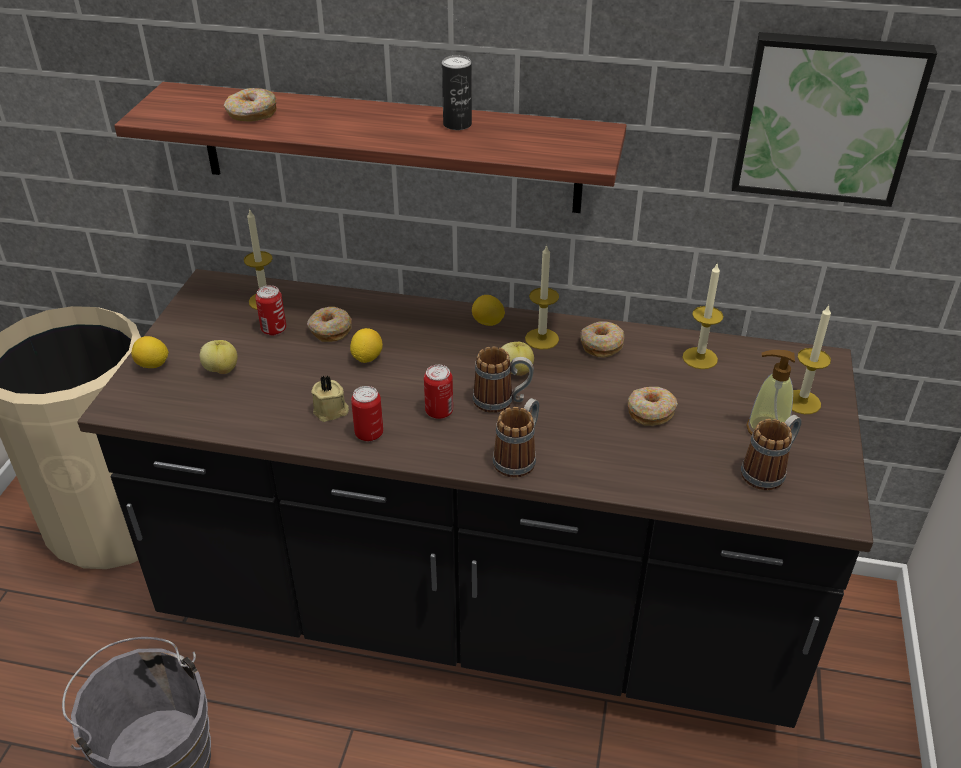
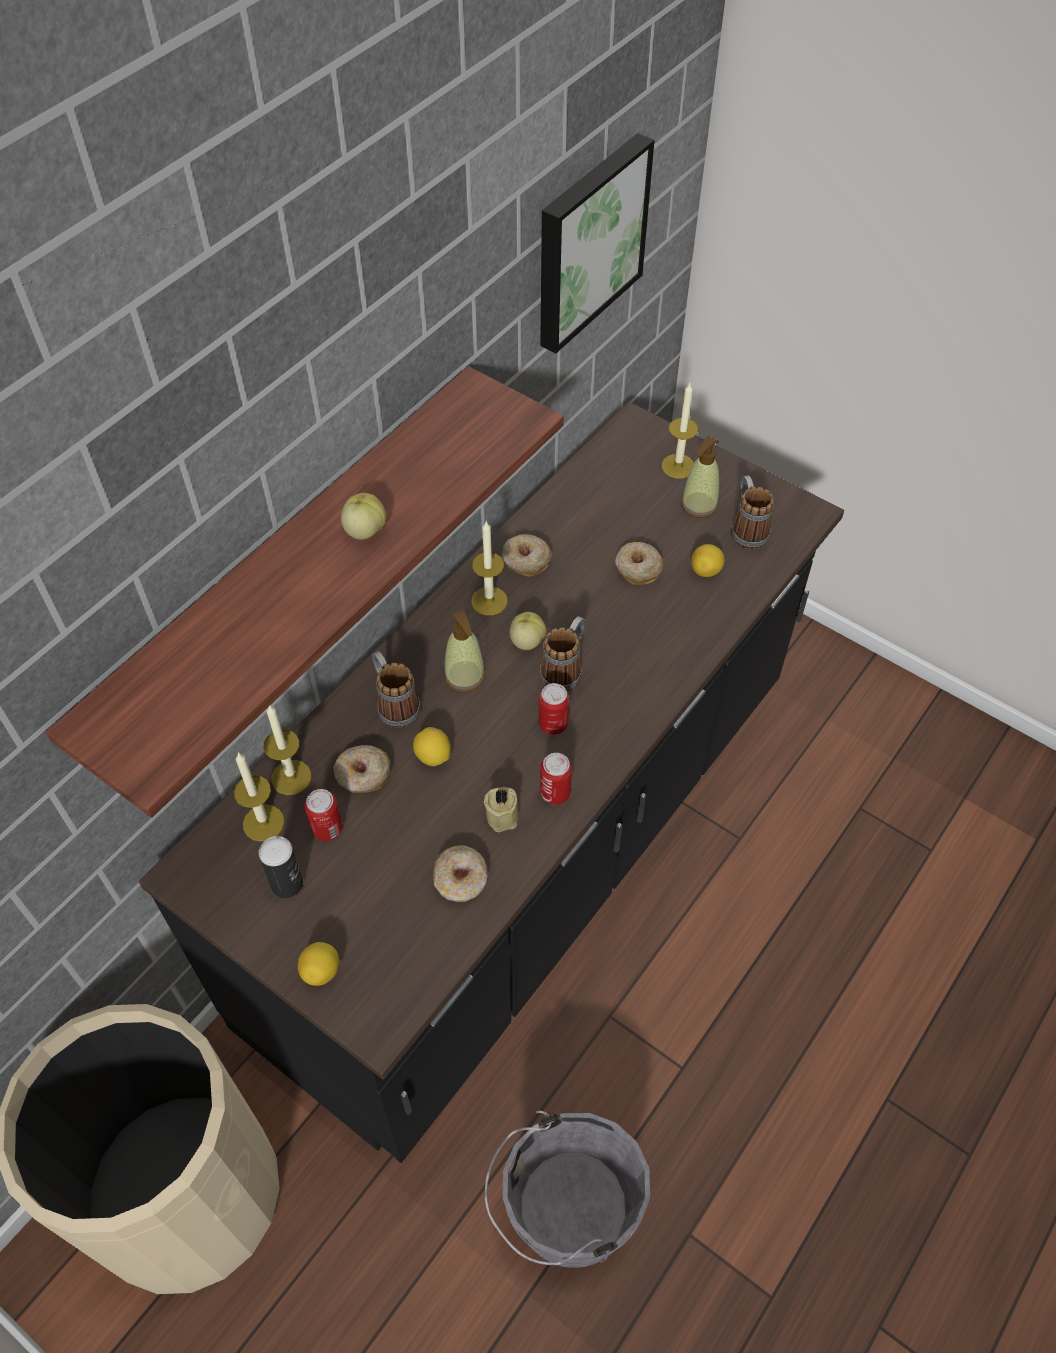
camera: 65 degrees left, 15 degrees up
apple [200,340,238,374] -> apple moved to [341,493,387,540]
donut [224,88,277,122] -> donut moved to [433,846,488,902]
can [442,55,472,130] -> can moved to [259,836,303,899]
lemon [472,295,505,326] -> lemon moved to [691,544,725,577]
mug [493,398,539,478] -> mug moved to [372,651,421,728]
candle [682,264,724,369] -> candle moved to [264,705,312,795]
none -> soap dispenser [444,609,486,692]

